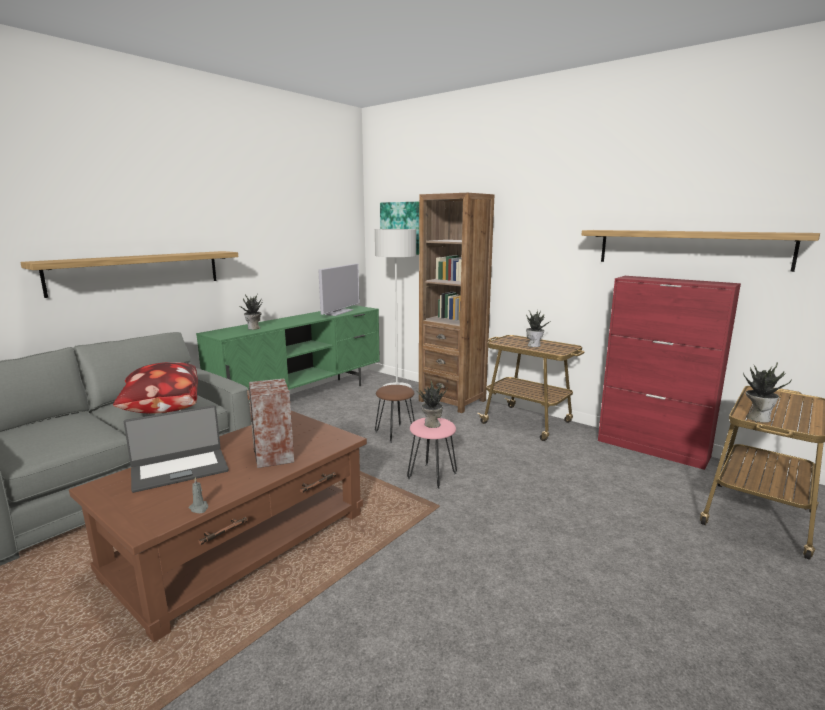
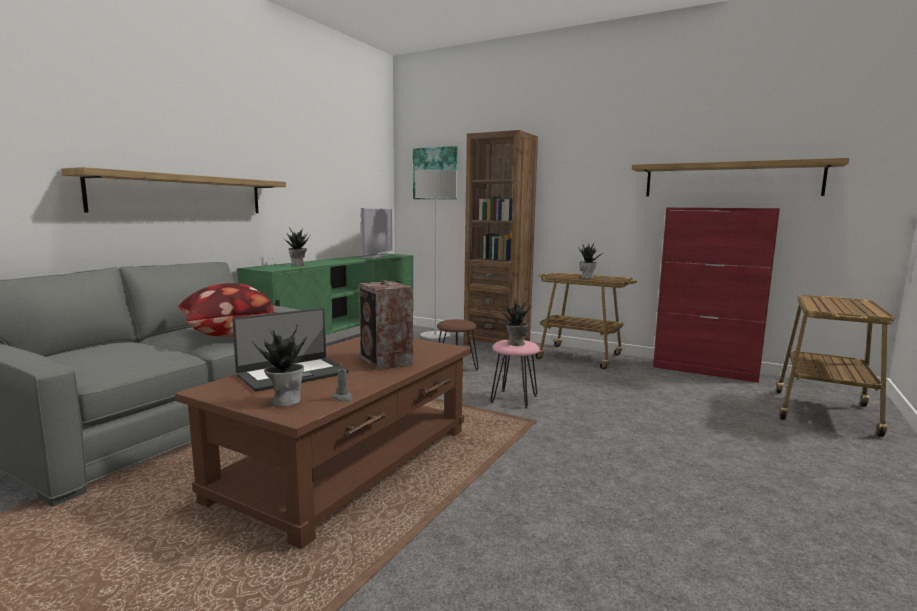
camera: 10 degrees left, 5 degrees down
potted plant [743,362,792,423] -> potted plant moved to [252,325,307,407]

